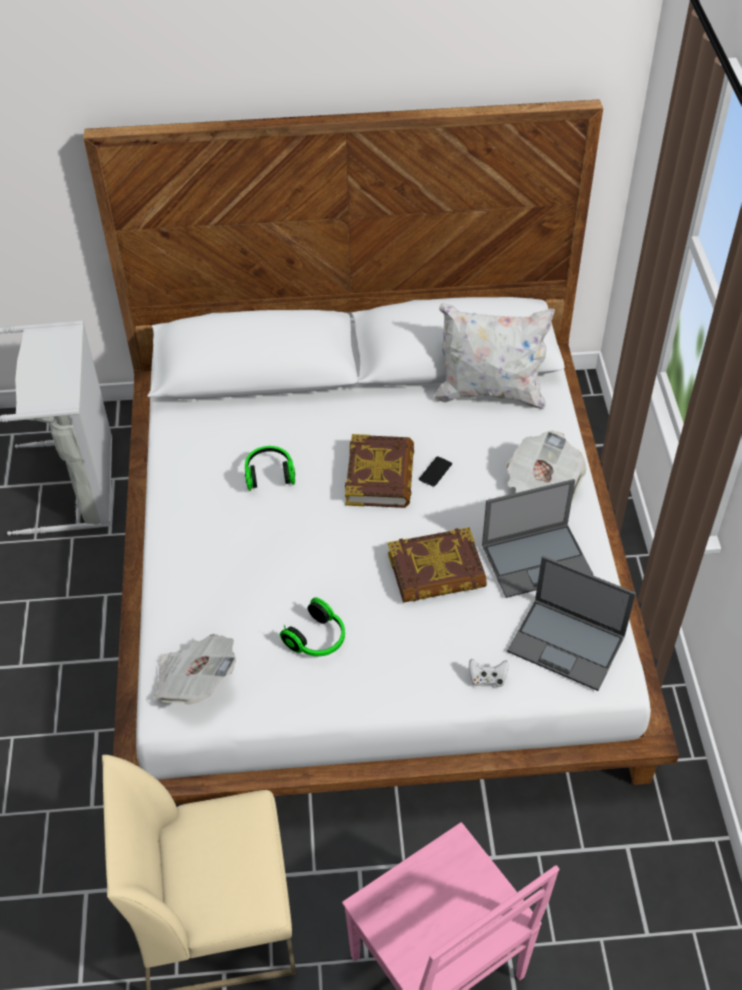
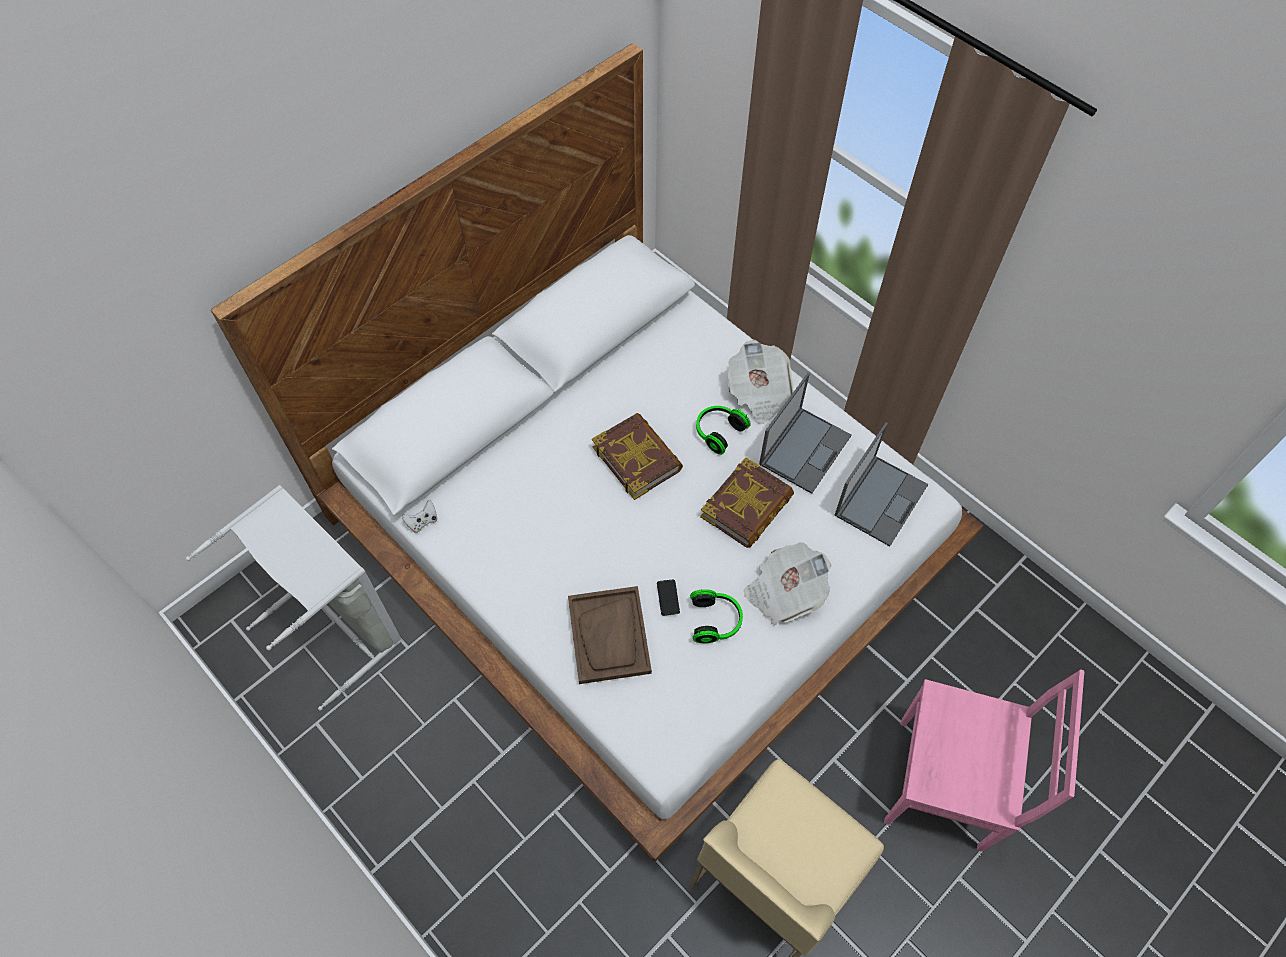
camera: 40 degrees left, 10 degrees up
newspaper [154,634,236,705] -> newspaper moved to [744,542,831,625]
headphones [245,446,295,491] -> headphones moved to [696,406,751,455]
phone [419,456,452,487] -> phone moved to [657,580,680,616]
white pillow [435,303,555,409] -> none
white game controller [469,659,509,687] -> white game controller moved to [402,500,438,533]
laptop [507,556,636,691] -> laptop turned 45 degrees counterclockwise [834,422,928,546]
none -> brown tray [568,586,652,684]

